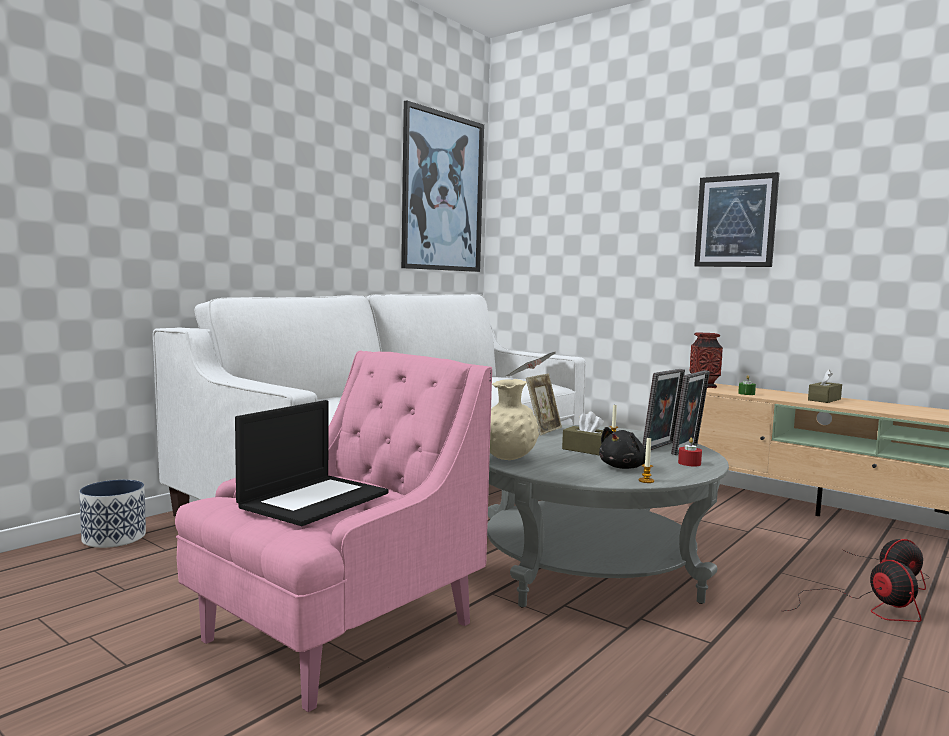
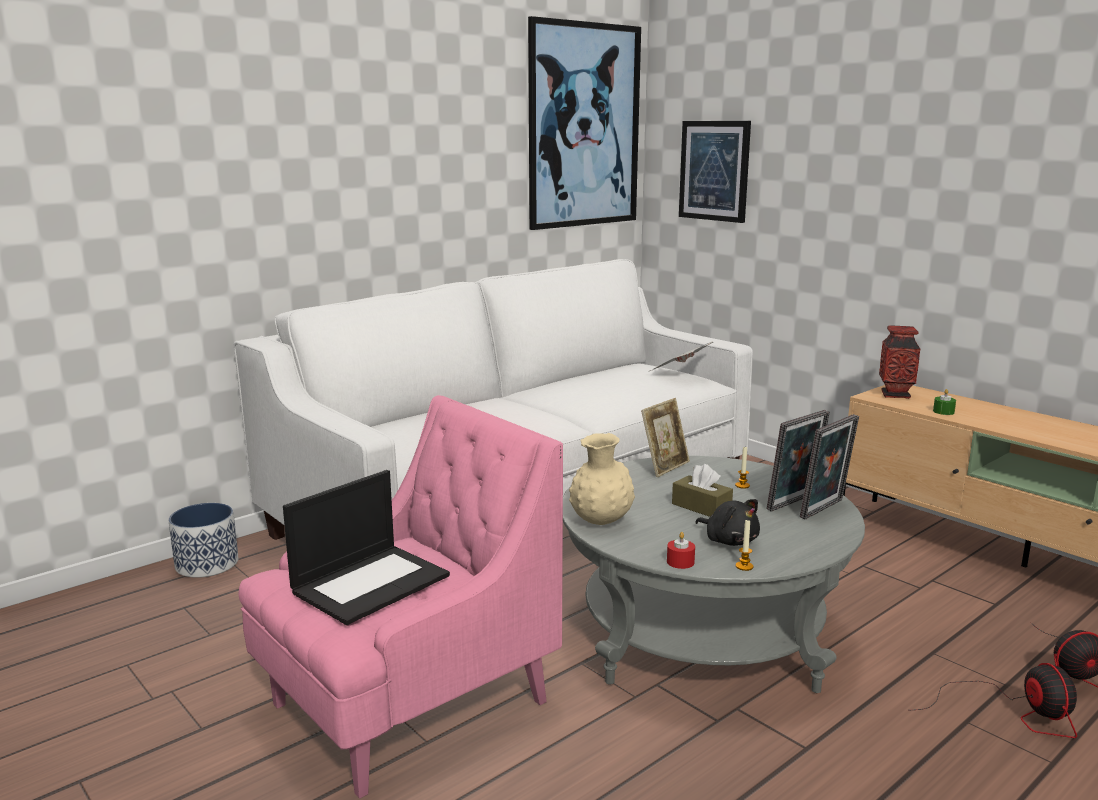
camera: 10 degrees right, 10 degrees up
black plush toy [599,427,646,469] -> black plush toy turned 90 degrees counterclockwise [695,499,760,546]
red candle [678,438,702,466] -> red candle moved to [667,532,695,569]
picture [694,172,779,267] -> picture moved to [679,121,751,223]
brown tissue box [808,370,842,403] -> none

